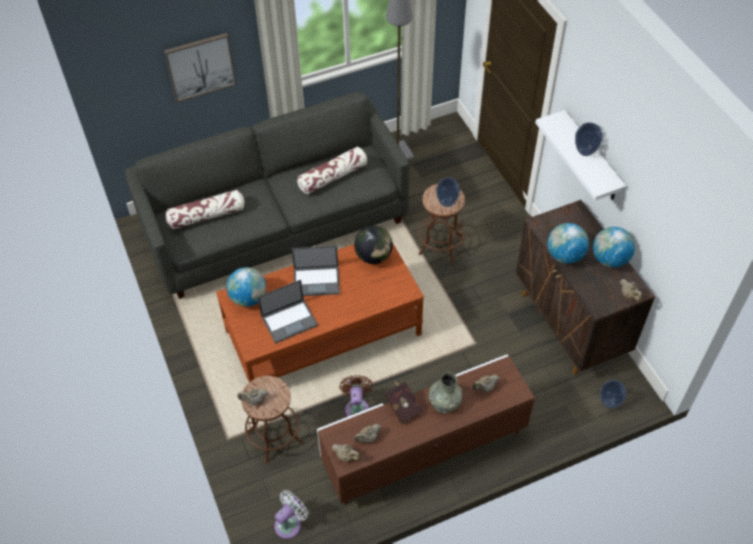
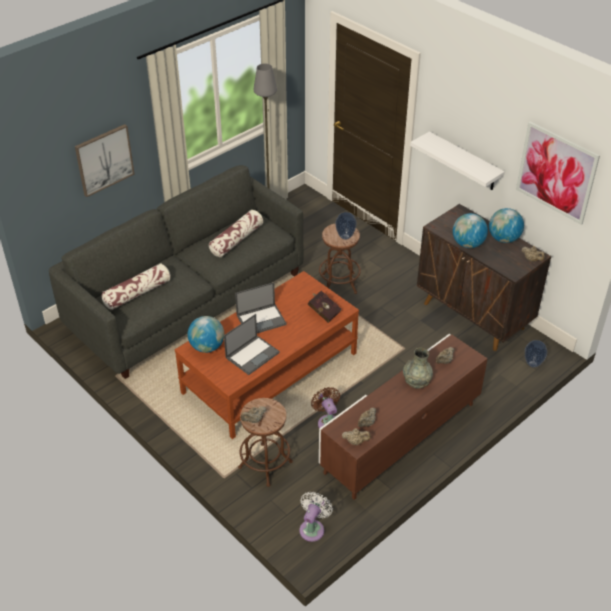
camera: 20 degrees left, 10 degrees down
globe [354,226,393,264] -> none
red book [384,382,423,424] -> red book moved to [308,291,342,323]
vase [575,123,603,156] -> none
none -> picture [516,122,600,225]

